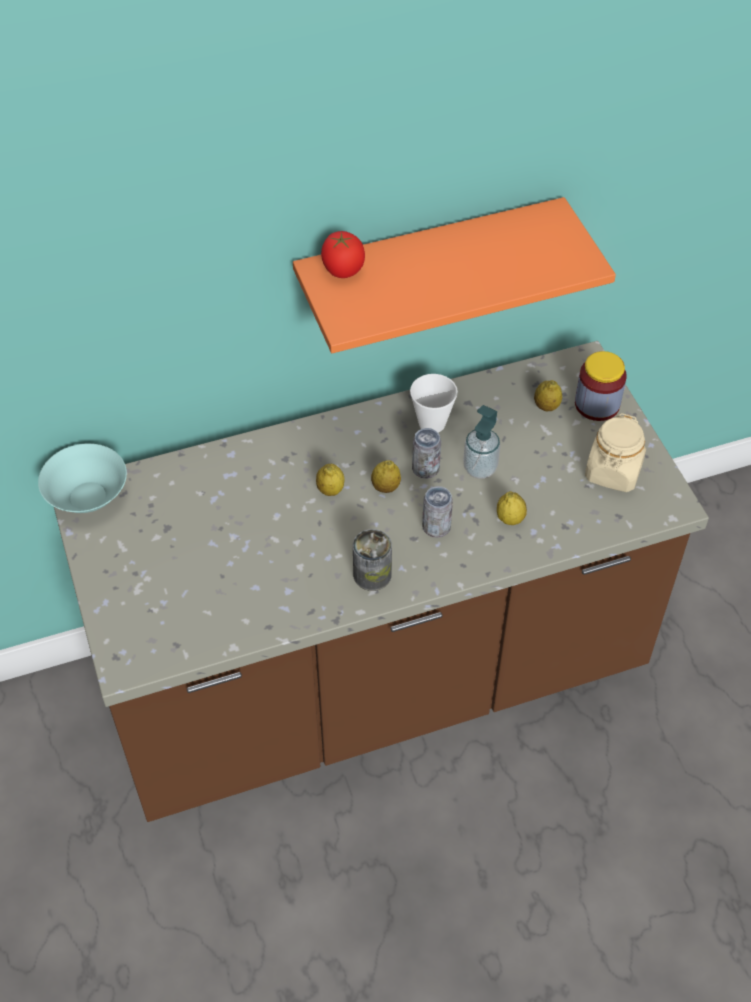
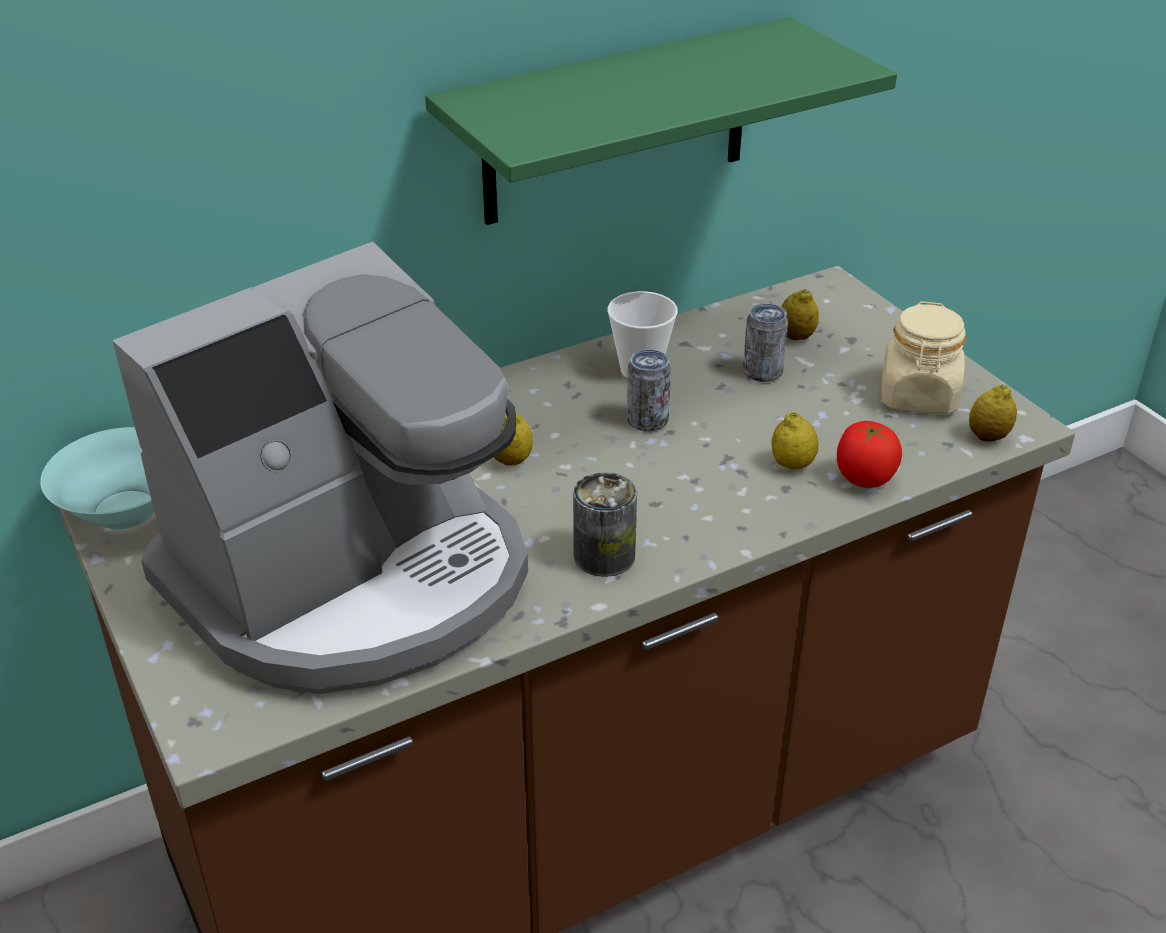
camera: 10 degrees left, 15 degrees down
orange shelf [293,197,616,353] -> green shelf [425,17,897,225]
tomato [321,231,365,278] -> tomato moved to [837,421,902,488]
lemon [371,460,401,493] -> lemon moved to [969,384,1017,442]
can [422,486,453,538] -> can moved to [743,303,788,382]
soap dispenser [463,405,500,479] -> none
jar [575,351,627,421] -> none
none -> coffee machine [112,242,528,694]

